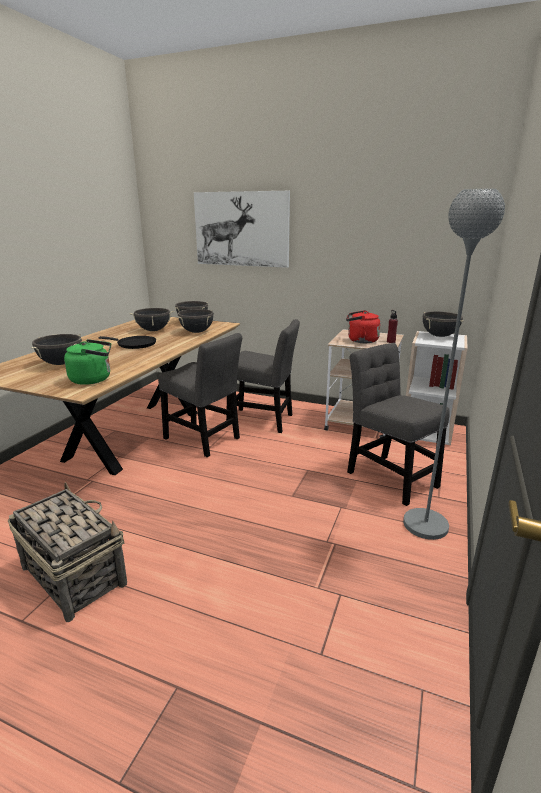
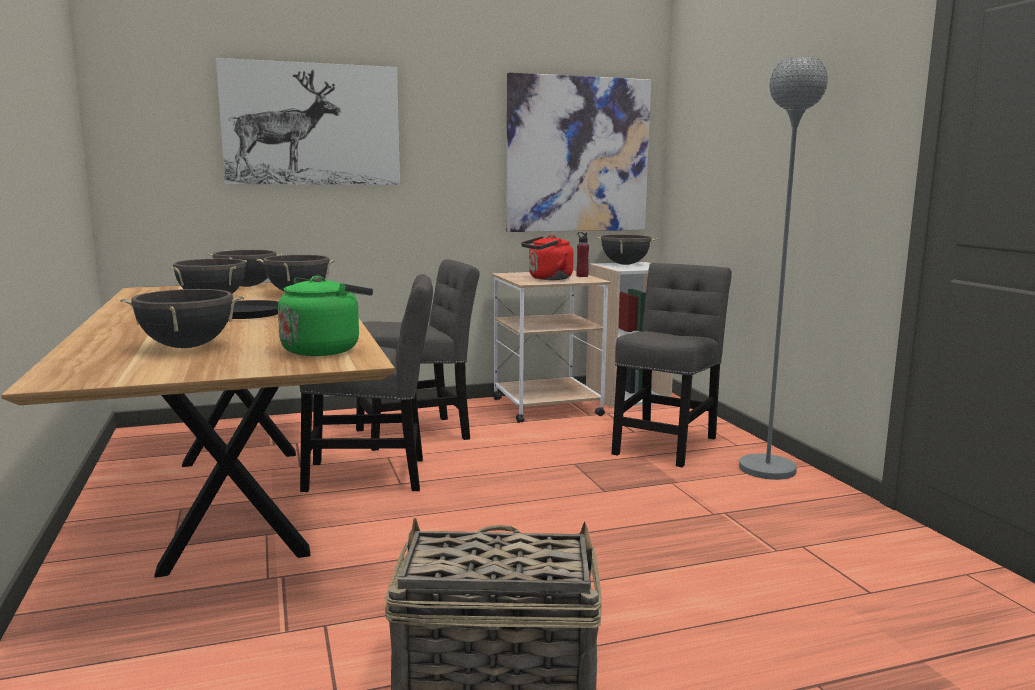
camera: 40 degrees left, 10 degrees down
grey chair [347,343,450,506] -> grey chair turned 105 degrees clockwise [611,263,732,467]
none -> picture [506,72,651,232]

